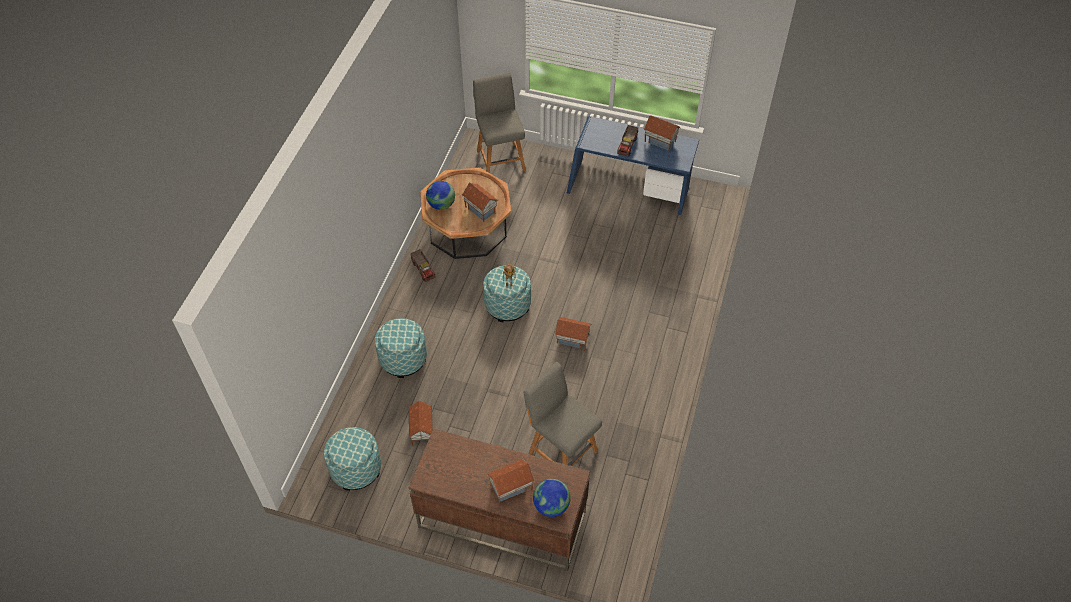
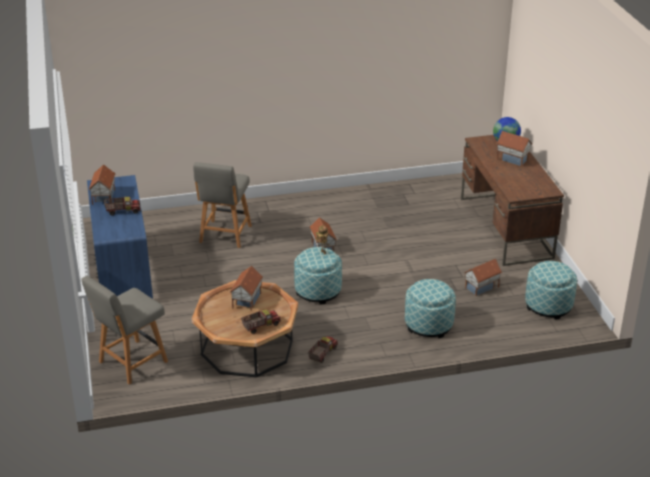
camera: 120 degrees left, 20 degrees down
globe [426,181,455,210] -> toy truck [241,309,281,334]
grey chair [524,362,602,466] -> grey chair moved to [193,162,252,248]

